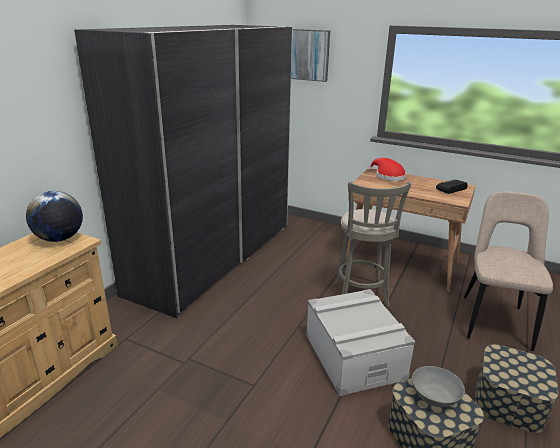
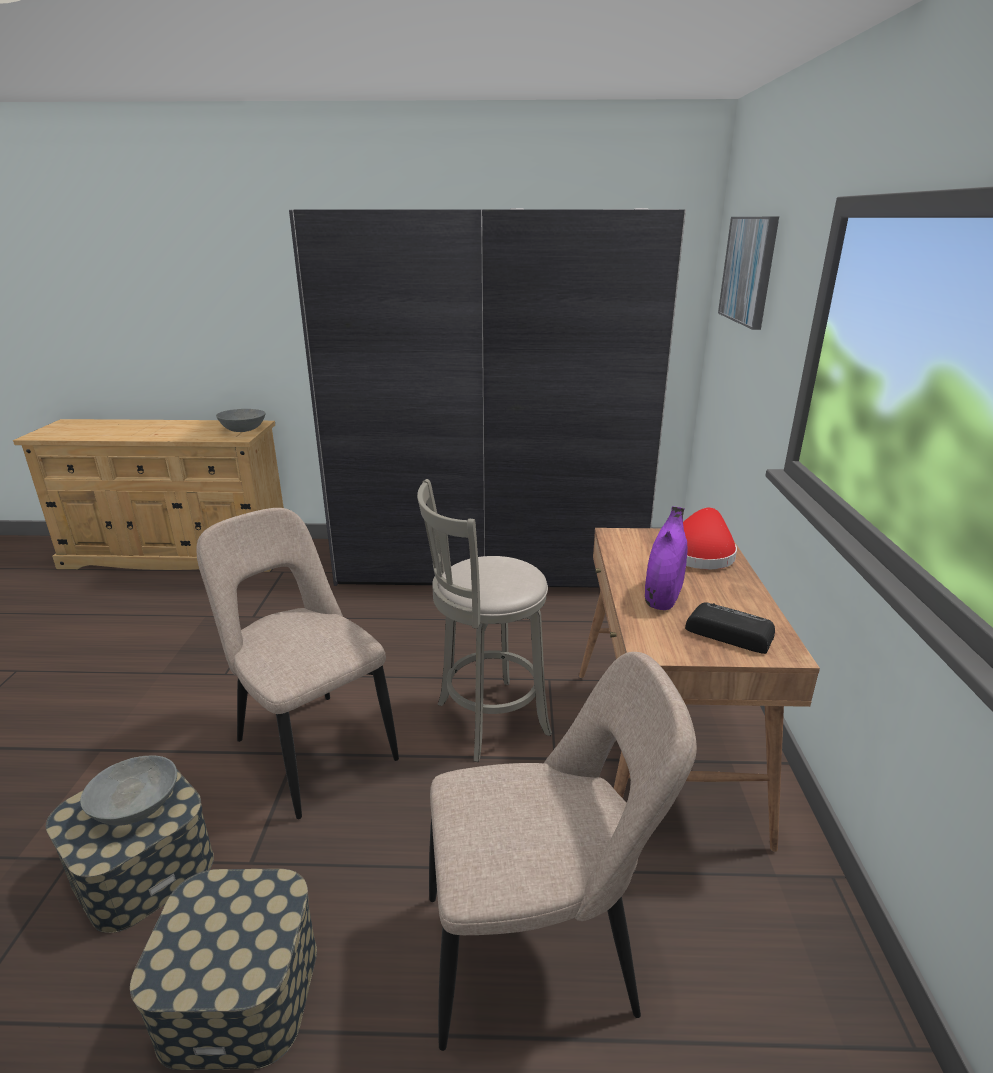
camera: 65 degrees right, 0 degrees up
globe [26,191,83,242] -> grey bowl [216,409,265,432]
grey storage box [306,289,415,396] -> beige chair [196,508,399,819]
none -> purple vase [645,506,687,610]

